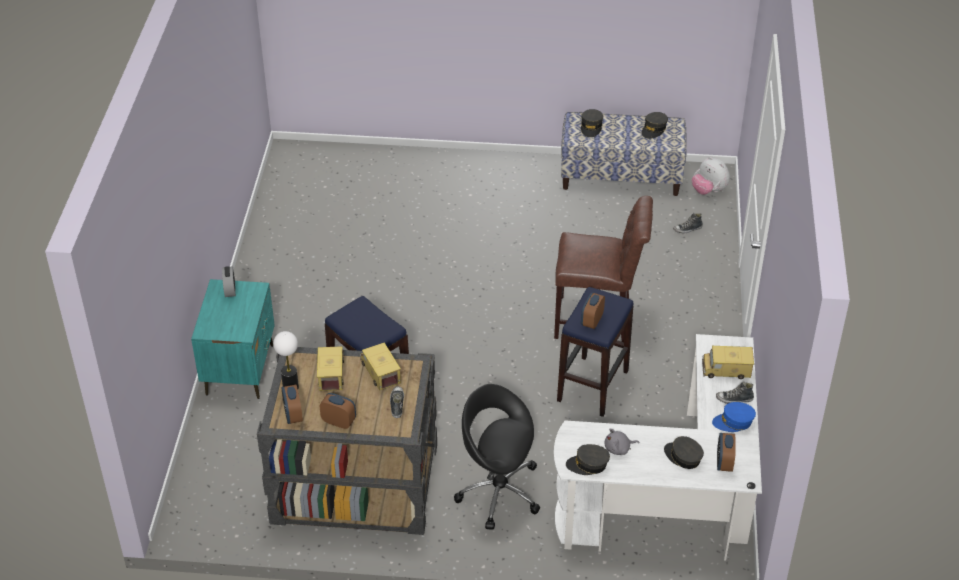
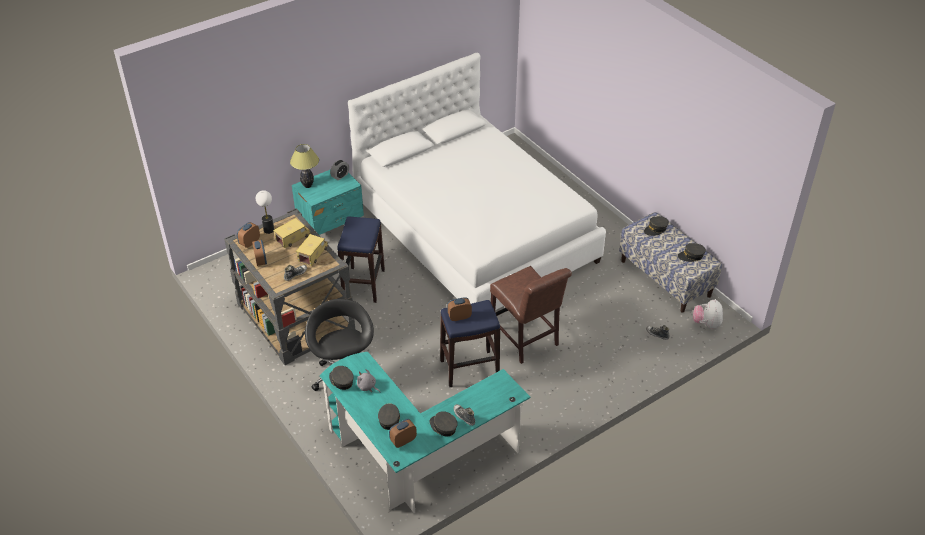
camera: 50 degrees right, 0 degrees up
white desk [554,334,762,561] -> turquoise desk [320,352,530,513]
toy truck [702,346,754,379] -> none
blue cap [712,402,756,432] -> grey cap [430,411,458,436]
none -> table lamp [290,144,319,188]
none -> white bed [348,53,606,310]

